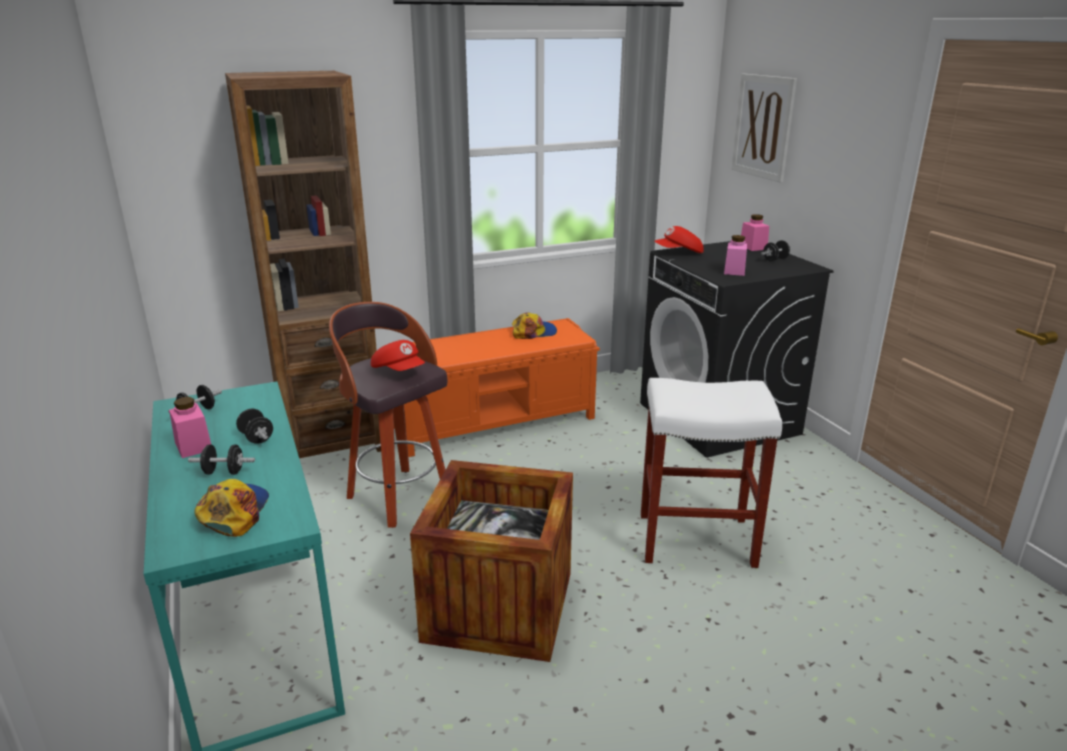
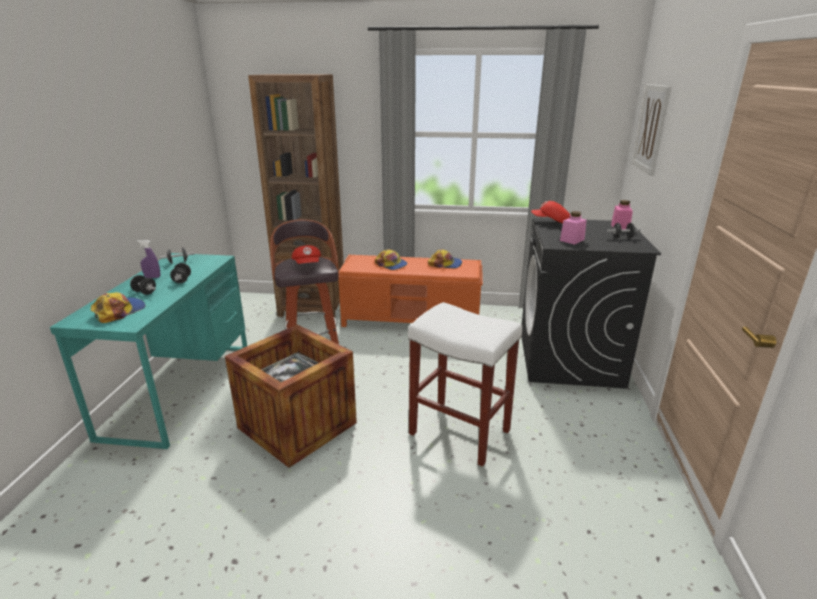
camera: 30 degrees right, 0 degrees up
pink jar [169,397,211,458] -> purple spray bottle [137,240,161,278]
none -> cap [375,249,407,270]

